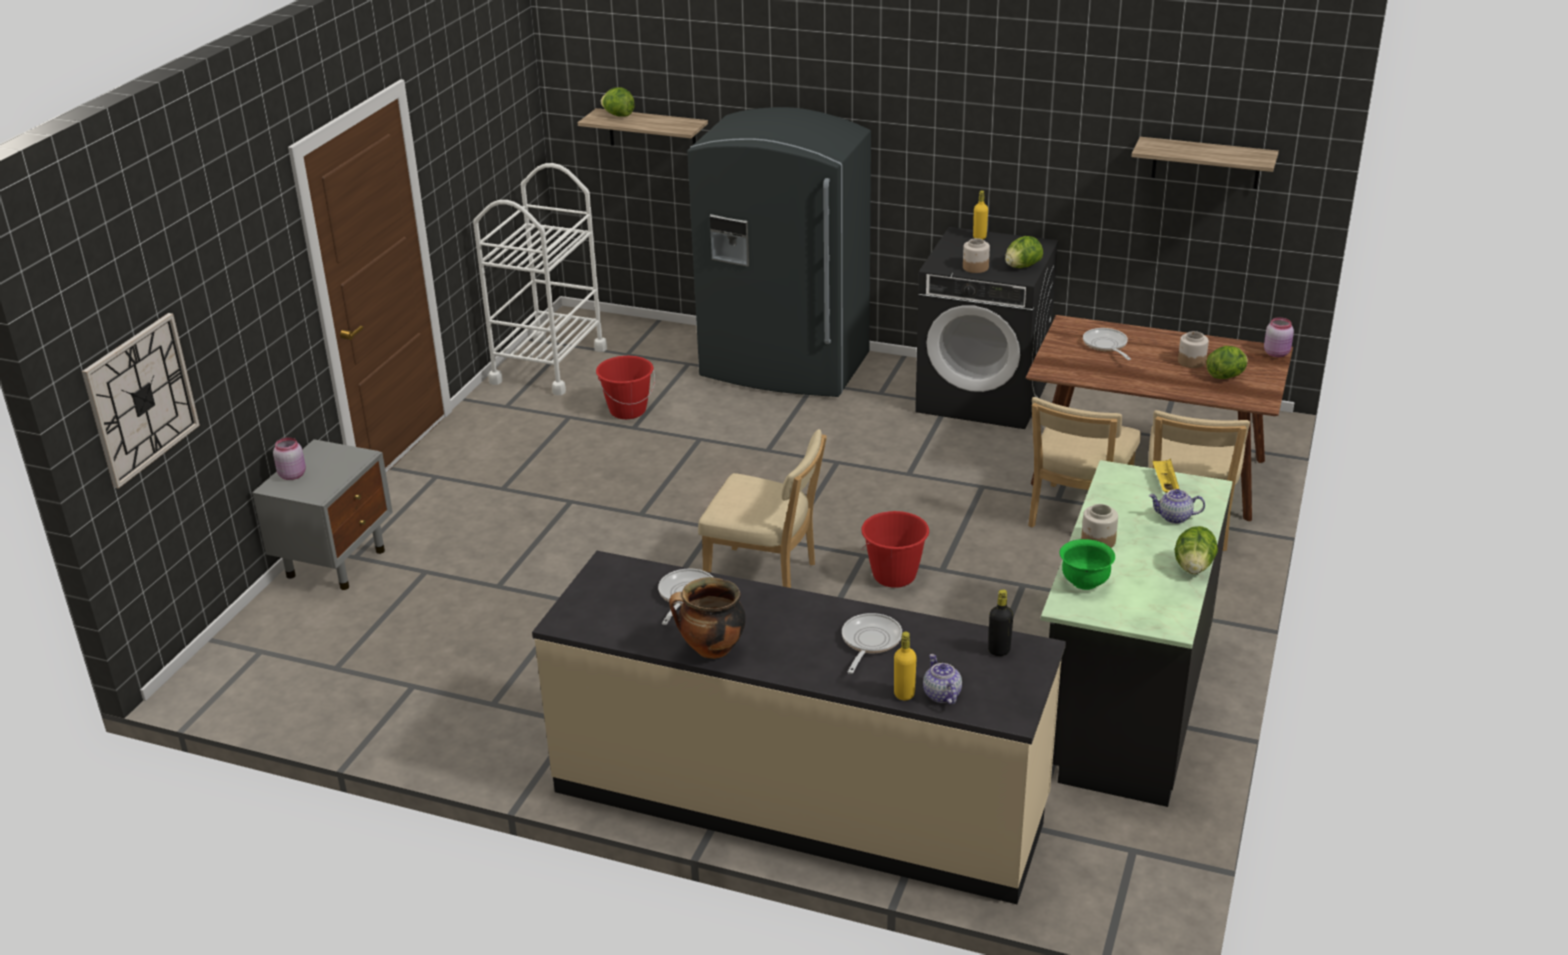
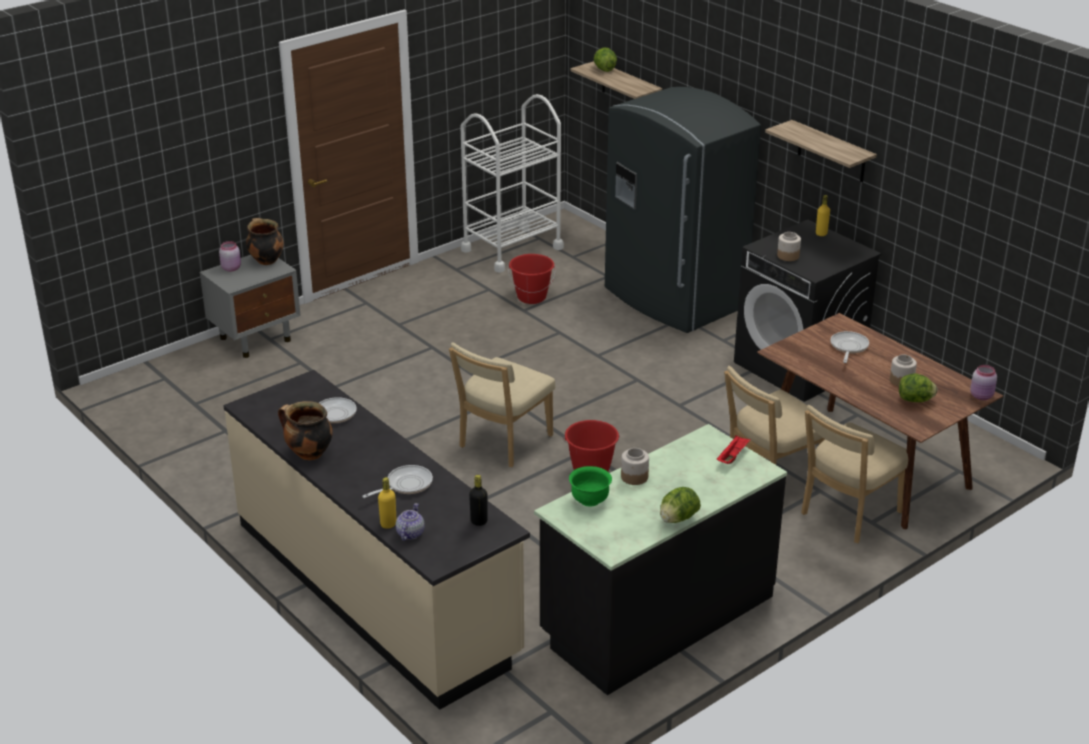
camera: 30 degrees right, 0 degrees up
wall clock [82,313,200,489] -> none
beige chair [698,429,827,588] -> beige chair turned 75 degrees clockwise [449,342,555,467]
lettuce [1005,236,1043,268] -> none
shelf [1131,137,1279,189] -> shelf moved to [765,120,877,182]
teapot [1149,489,1205,524] -> none
yellow tray [1153,459,1179,493] -> red tray [717,435,751,464]
none -> cooking pot [246,218,284,265]

